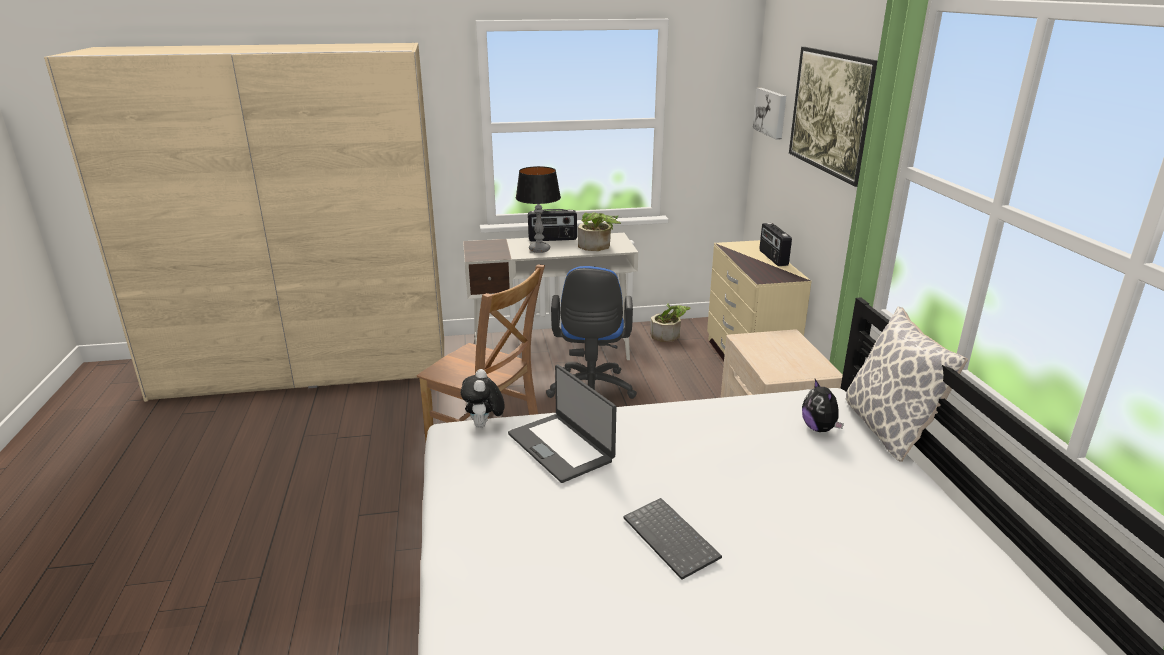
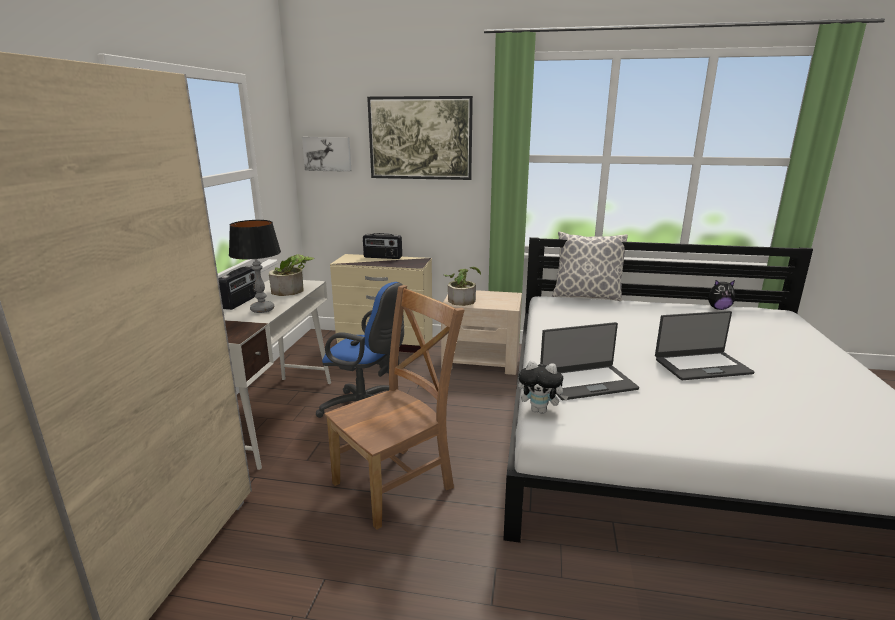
camera: 70 degrees left, 5 degrees down
keyboard [623,498,722,580] -> laptop [655,311,754,380]
potted plant [650,303,690,342] -> potted plant moved to [444,267,481,306]
plush toy [802,379,844,432] -> plush toy moved to [708,280,735,310]

